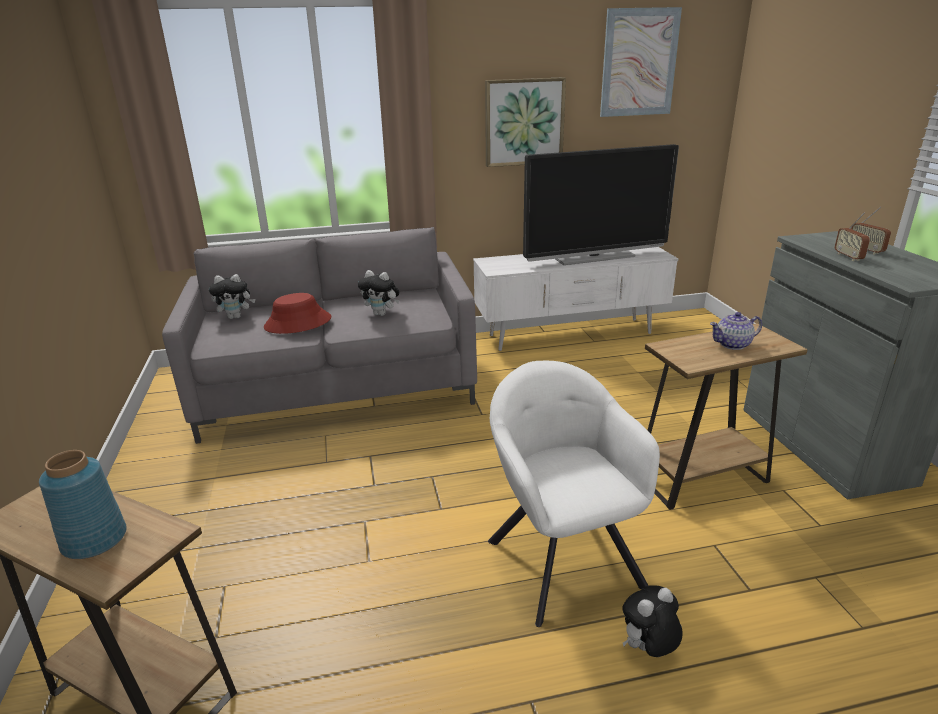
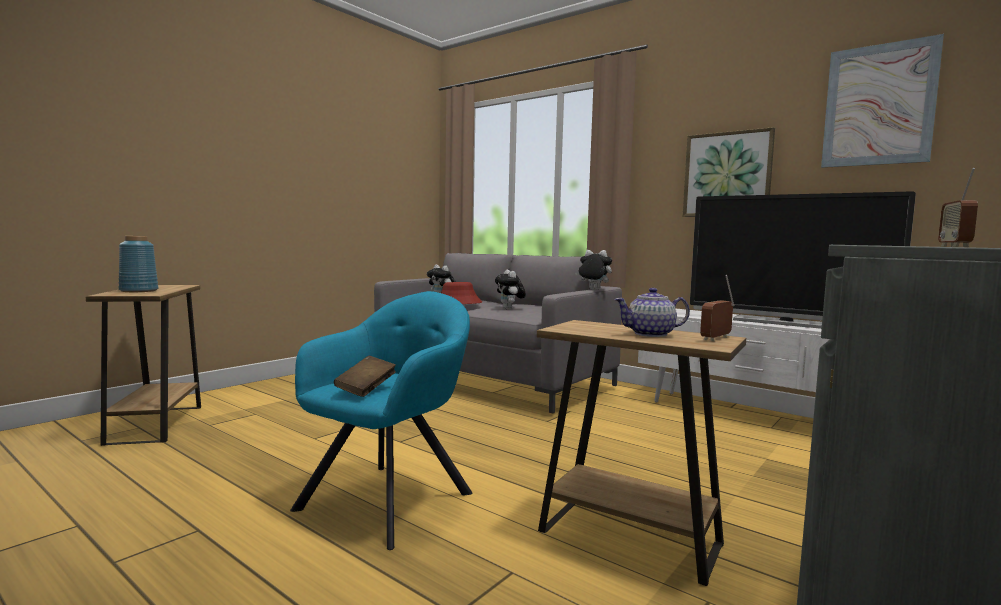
camera: 50 degrees right, 20 degrees down
white armchair [488,361,660,627] -> turquoise armchair [290,291,473,550]
plush toy [622,585,683,657] -> plush toy moved to [575,250,612,290]
teapot [710,312,762,350] -> teapot turned 45 degrees counterclockwise [614,288,690,337]
radio [835,212,870,261] -> radio moved to [700,275,735,341]
none -> brown book [334,356,396,397]

